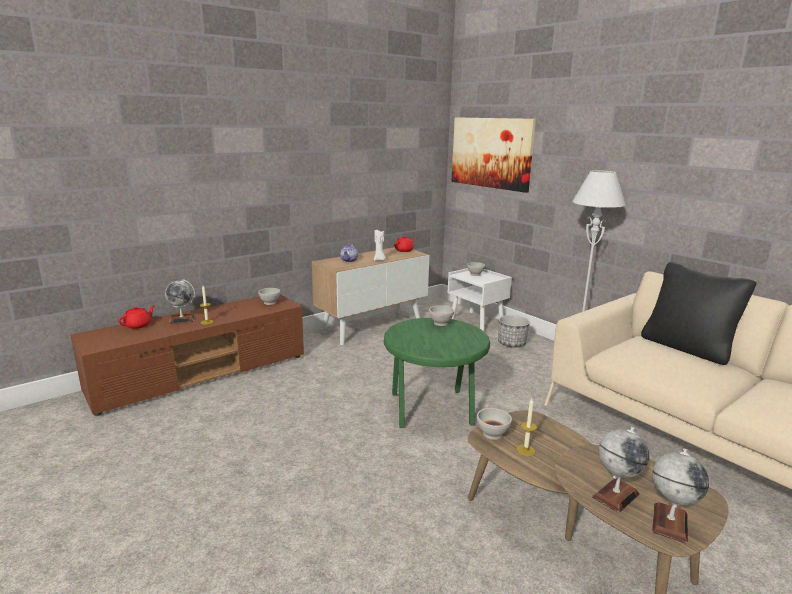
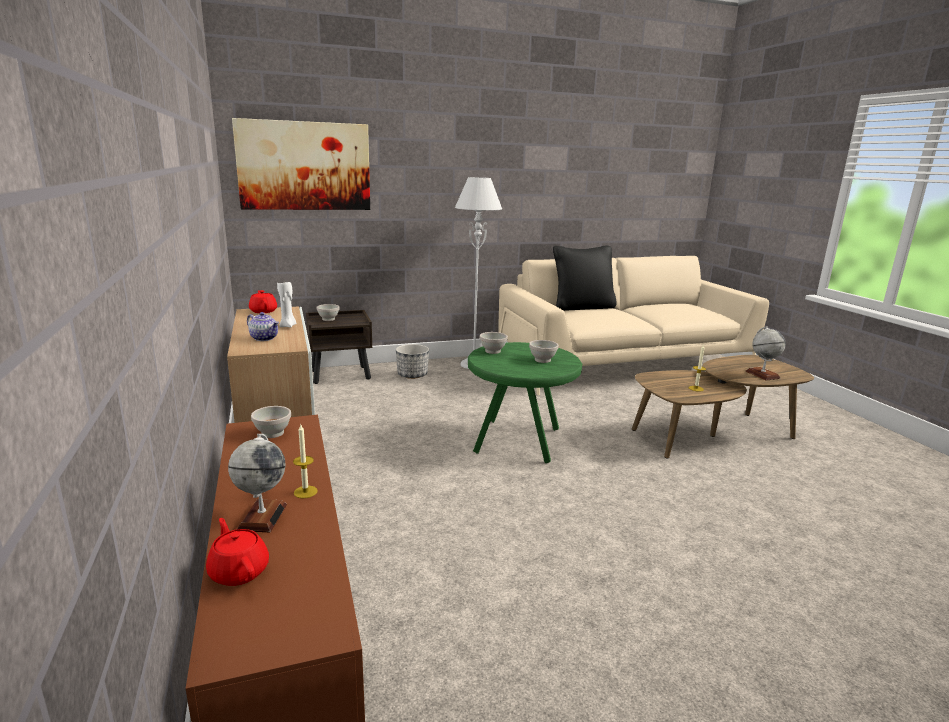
camera: 70 degrees left, 0 degrees up
white nightstand [448,268,512,331] -> brown nightstand [306,310,372,384]
white bowl [477,408,512,440] -> white bowl moved to [529,340,558,363]
globe [652,448,709,544] -> none

